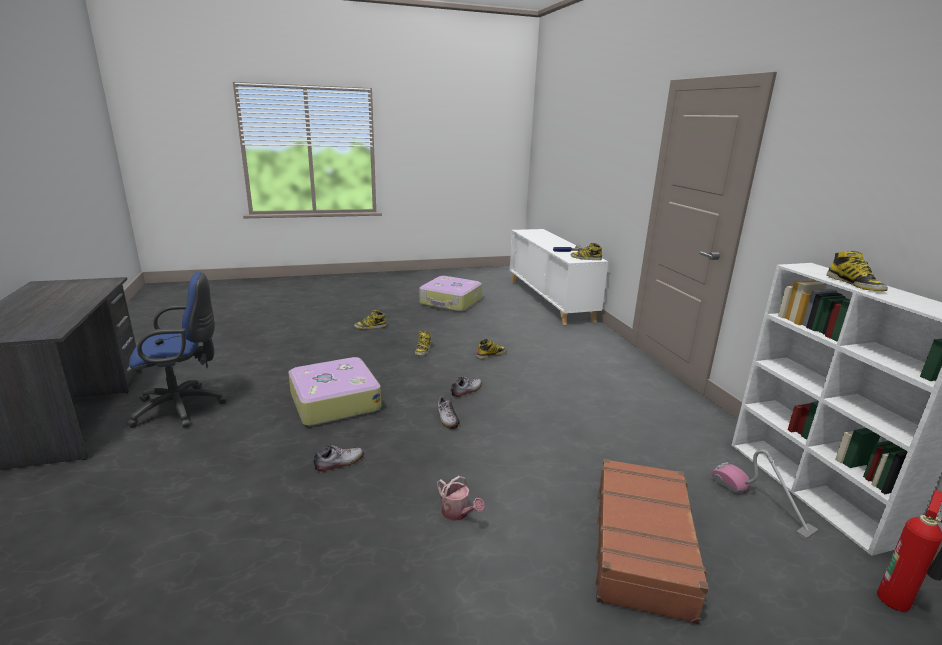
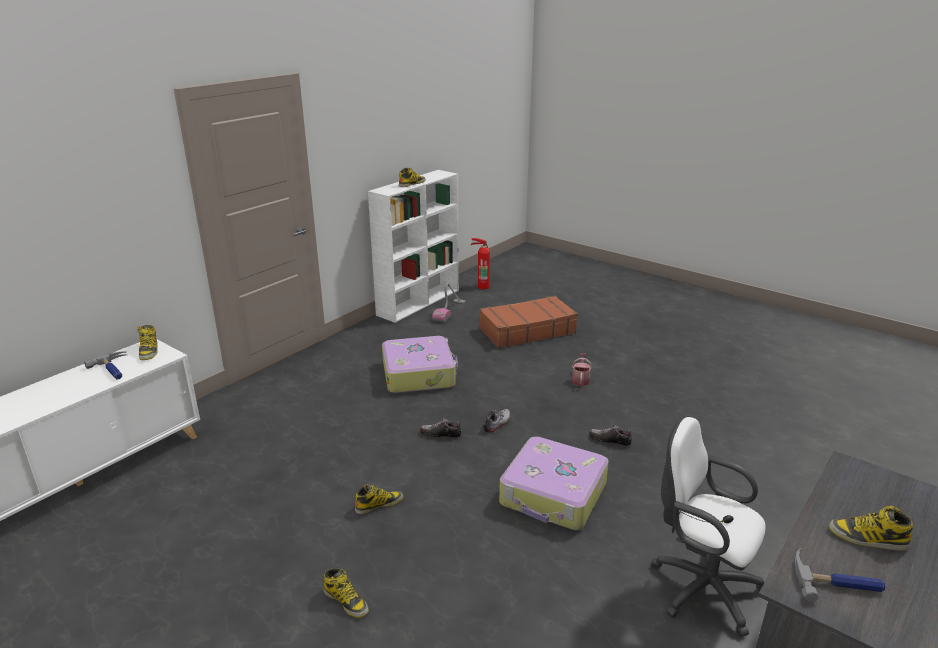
camera: 125 degrees left, 5 degrees up
blue office chair [127,272,227,428] -> white office chair [650,416,766,637]
suitcase [419,276,482,312] -> suitcase moved to [382,336,458,393]
boot [477,339,507,359] -> boot moved to [828,506,913,551]
none -> hammer [794,548,885,602]

